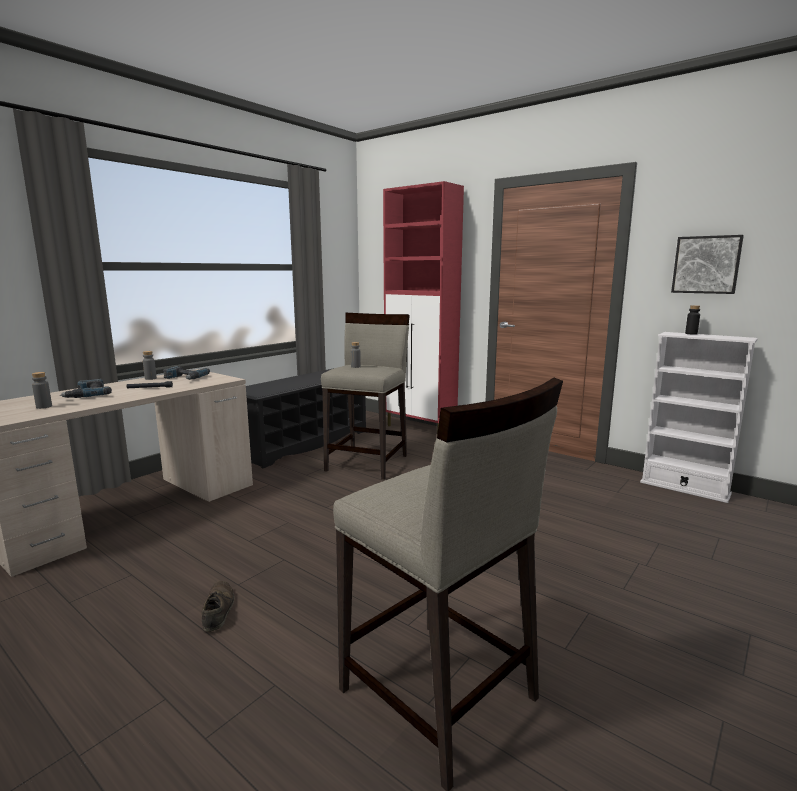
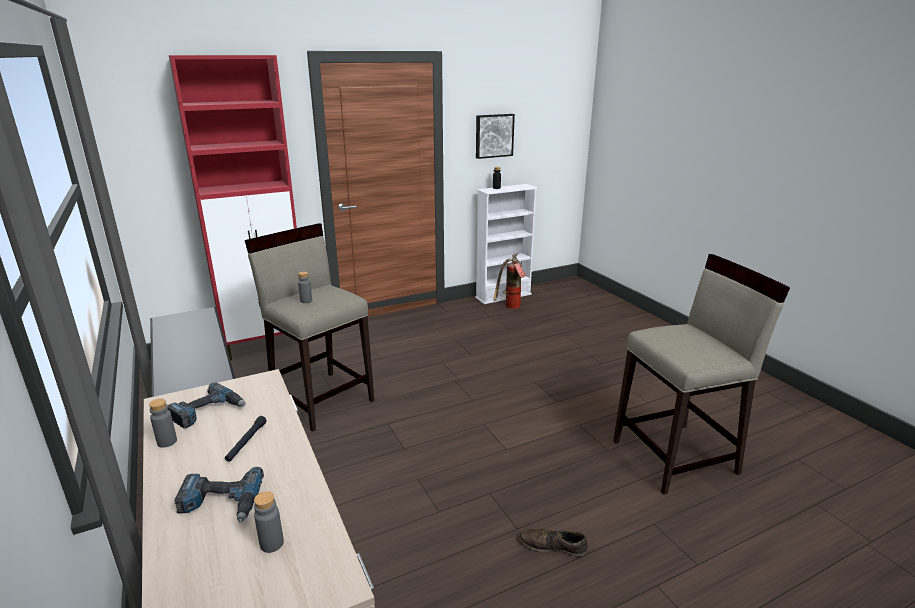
camera: 65 degrees left, 10 degrees up
none -> fire extinguisher [493,253,526,309]

